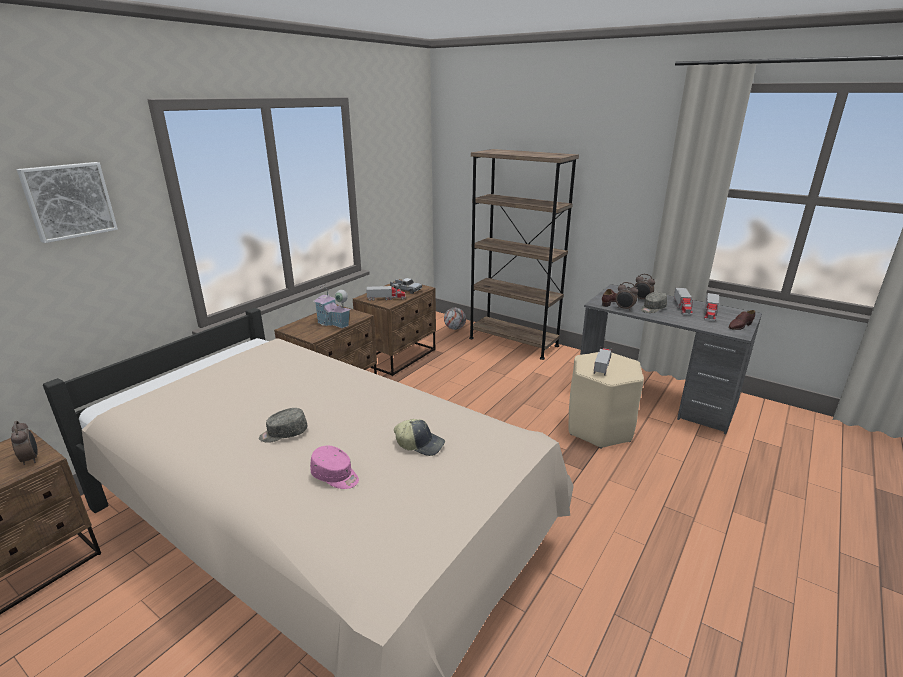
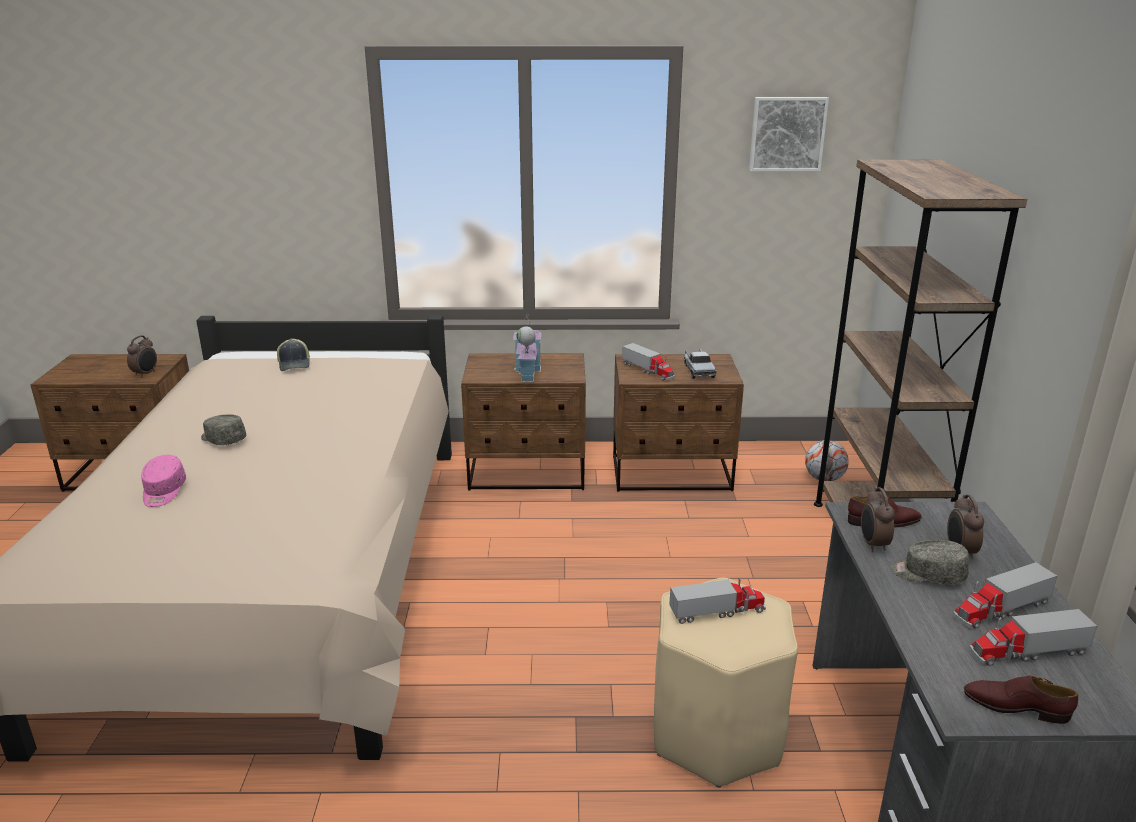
camera: 55 degrees right, 0 degrees up
picture [17,162,118,243] -> picture moved to [749,97,829,171]
cap [394,419,445,456] -> cap moved to [277,339,310,371]

